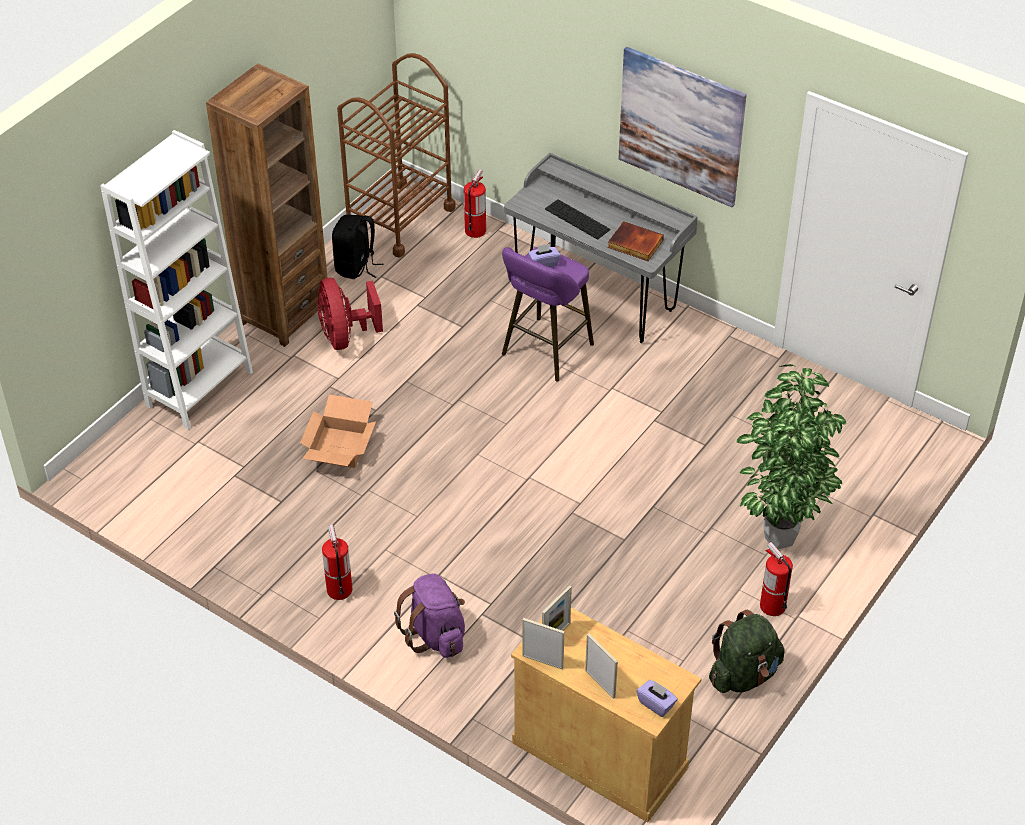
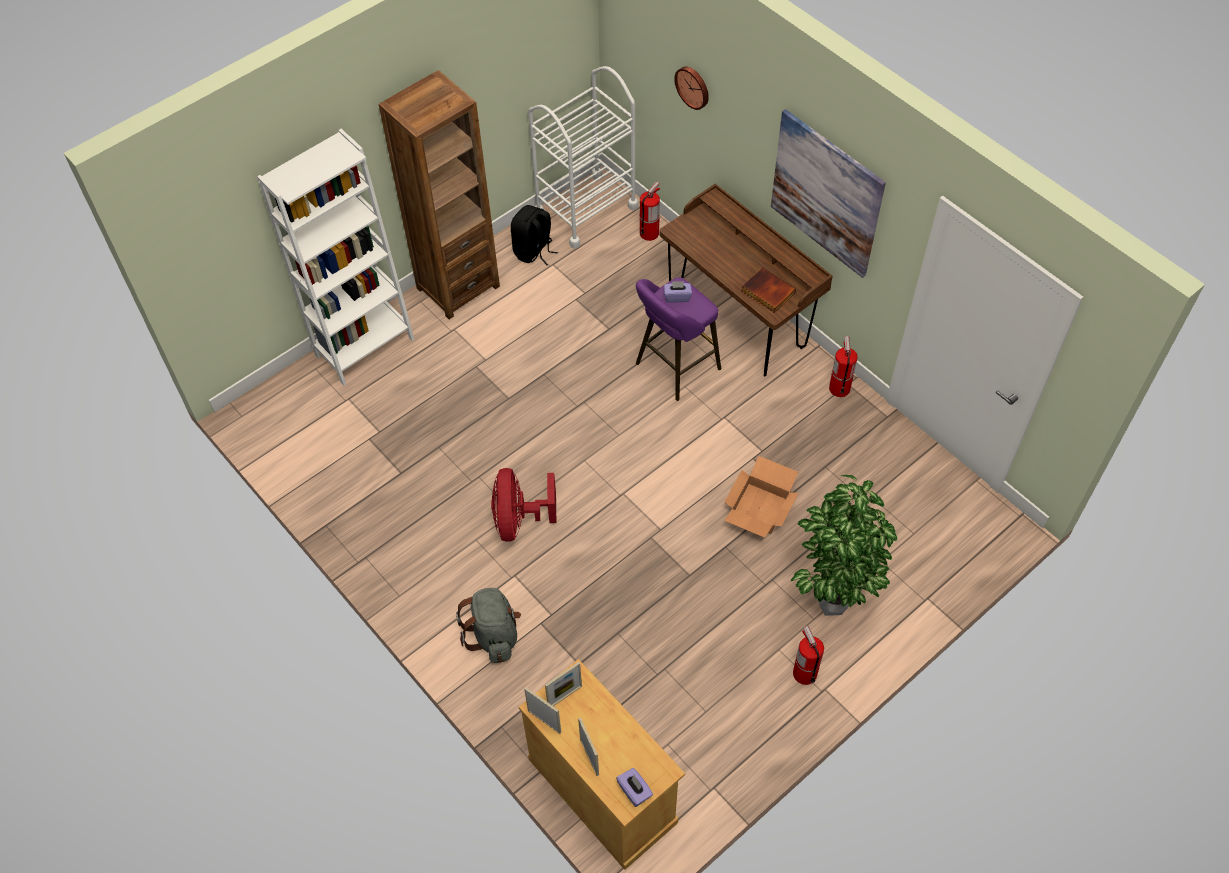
camera: 15 degrees right, 10 degrees up
cardboard box [300,395,376,468] -> cardboard box moved to [724,456,798,538]
red fan [317,278,383,350] -> red fan moved to [491,468,556,542]
fire extinguisher [322,524,352,600] -> fire extinguisher moved to [829,336,858,397]
brown cart [337,53,456,258] -> white cart [528,66,639,249]
purple backpack [394,573,465,658] -> grey backpack [456,588,521,663]
grey desk [504,153,698,343] -> brown desk [660,184,833,376]
keyboard [545,199,610,240] -> none
green backpack [709,610,785,693] -> none
none -> wall clock [674,66,709,110]

